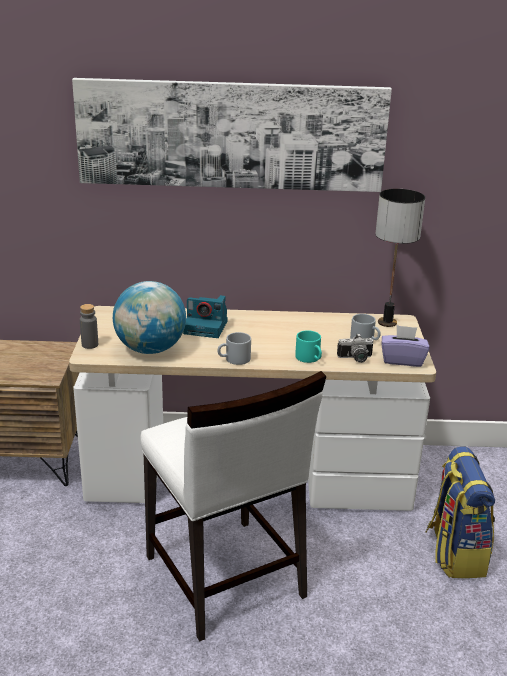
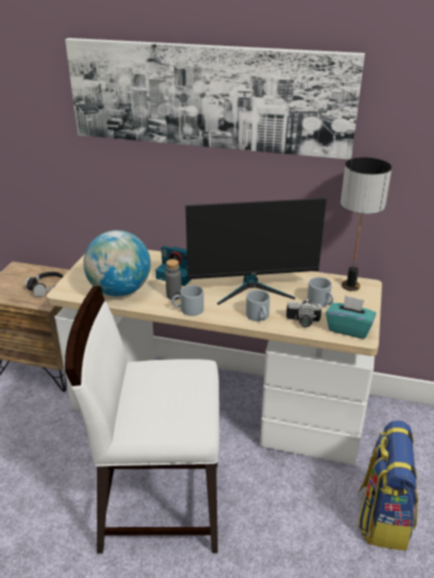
camera: 15 degrees right, 5 degrees up
grey bottle [80,304,98,349] -> grey bottle moved to [165,259,181,300]
white chair [140,371,327,641] -> white chair turned 105 degrees clockwise [65,286,219,554]
turquoise mug [295,330,322,363] -> grey mug [246,290,270,321]
purple tissue box [381,325,429,367] -> turquoise tissue box [326,295,376,339]
none -> black headphones [25,272,64,297]
none -> monitor [186,198,326,305]

